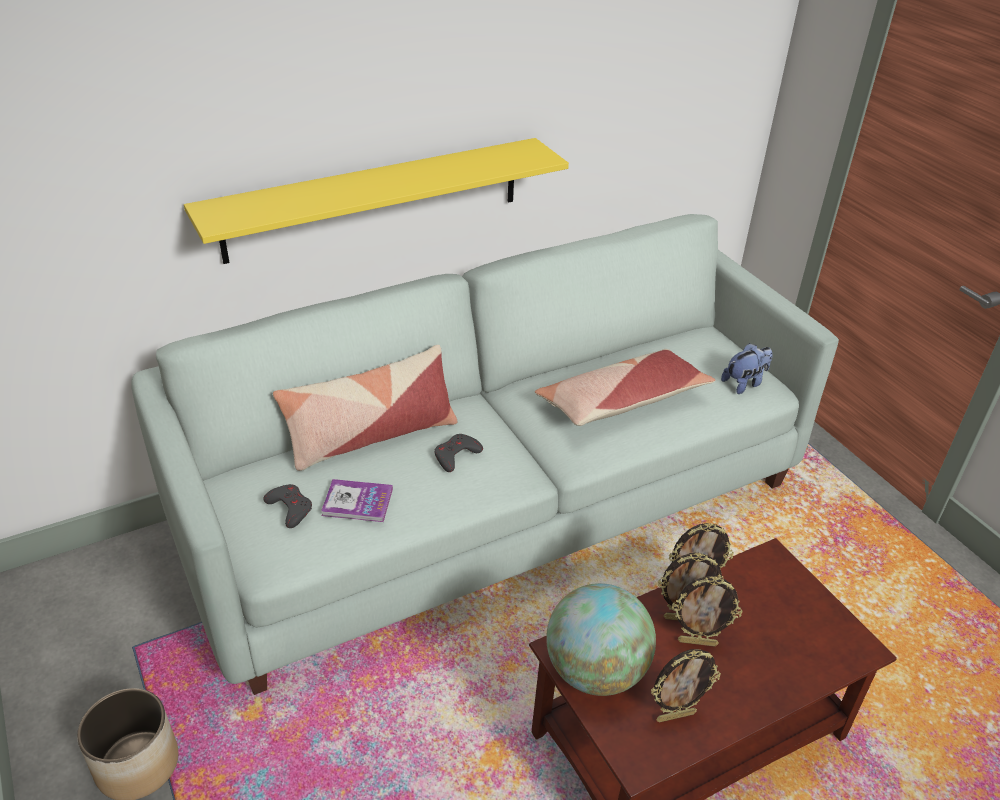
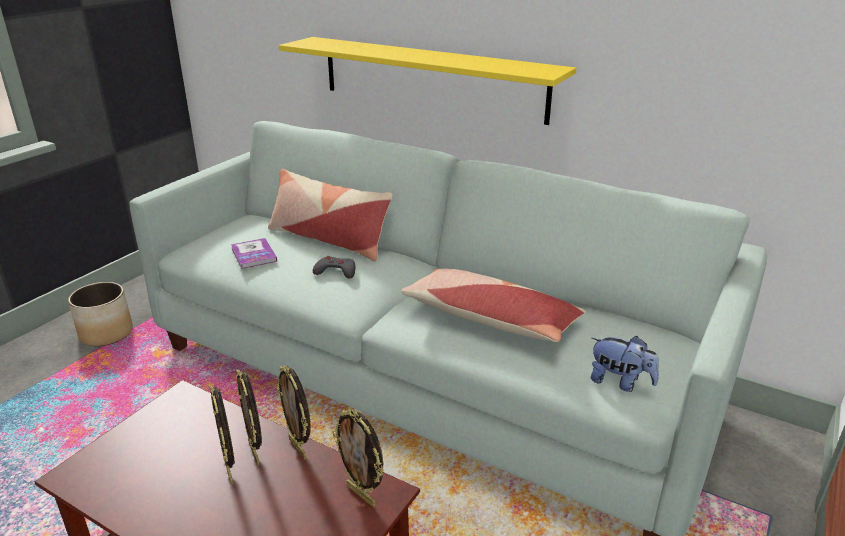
camera: 60 degrees right, 10 degrees down
grey game controller [263,484,312,528] -> none
globe [546,583,656,696] -> none
picture frame [651,649,721,723] -> picture frame moved to [332,409,384,507]

